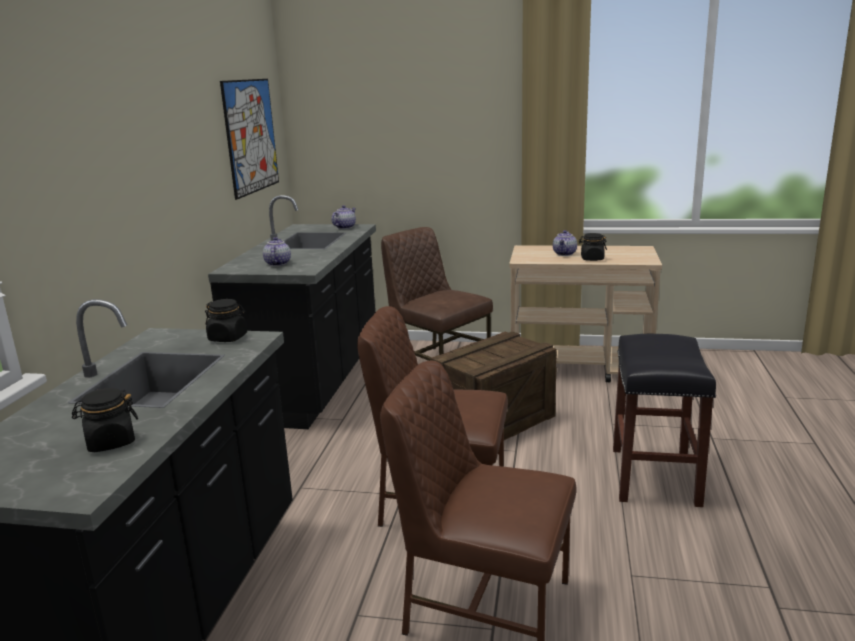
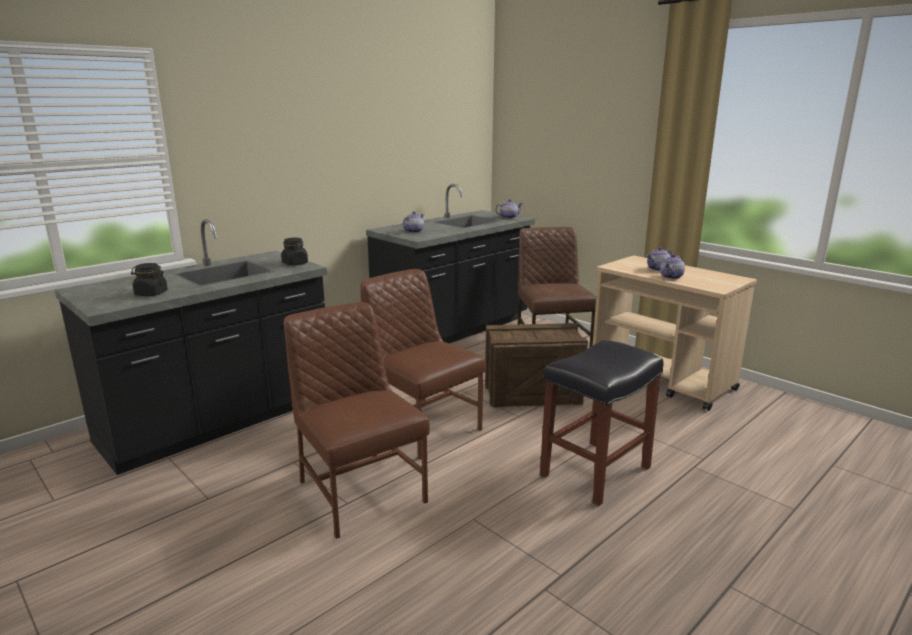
camera: 35 degrees right, 0 degrees up
picture [220,79,279,200] -> none
black jar [579,233,607,261] -> teapot [660,254,685,279]

